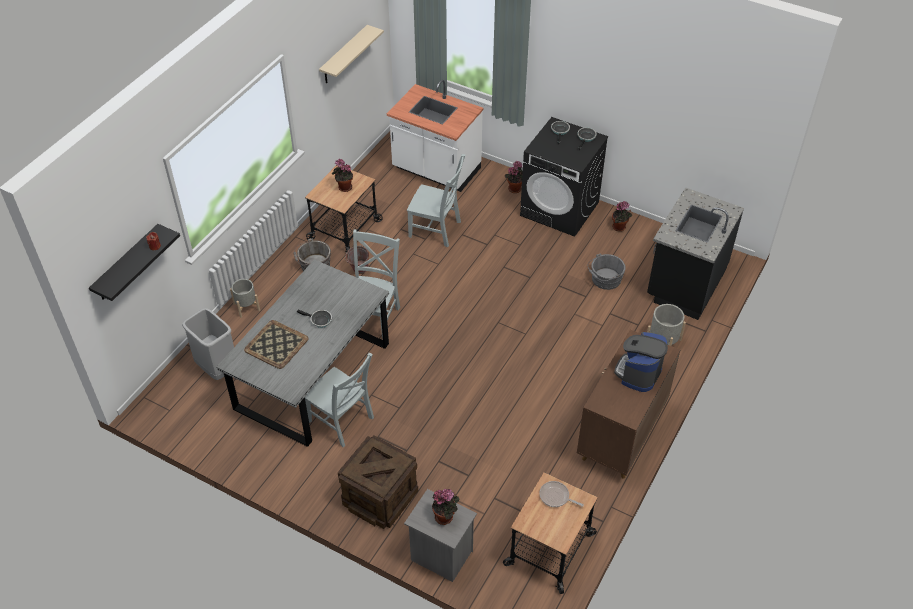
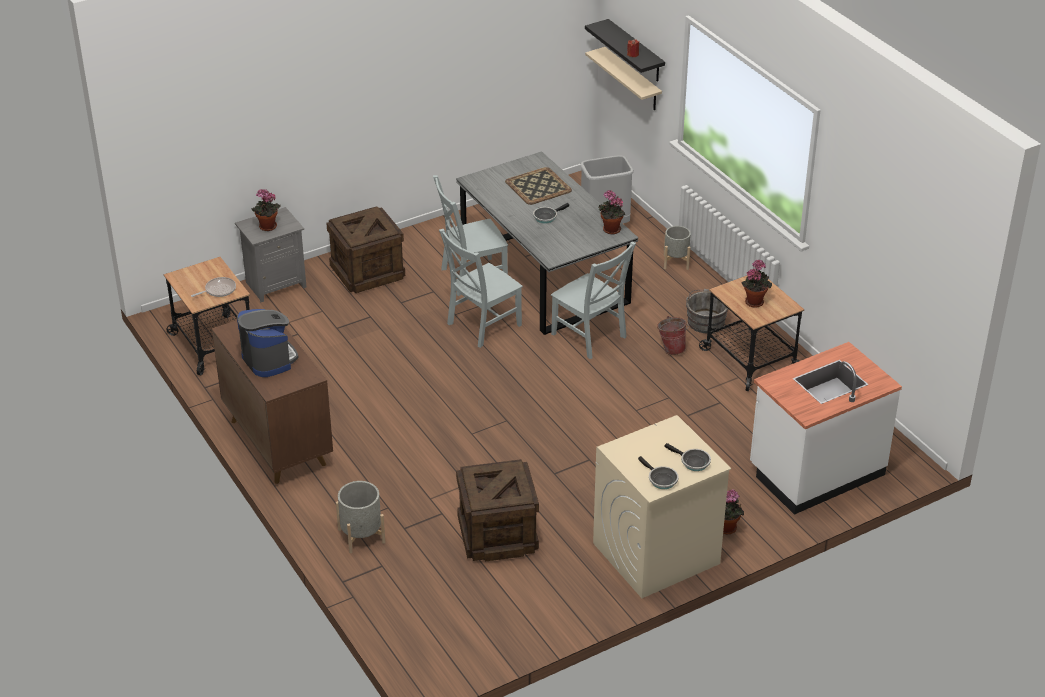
camera: 120 degrees right, 10 degrees down
beige shelf [319,25,384,83] -> beige shelf moved to [585,47,662,110]
grey chair [407,154,465,248] -> grey chair moved to [439,229,523,348]
black washing machine [520,117,608,237] -> beige washing machine [593,415,731,598]
grey bucket [588,253,626,290] -> crate [456,459,539,562]
potted plant [612,201,632,231] -> potted plant moved to [598,190,625,235]
black counter [647,187,744,320] -> none

